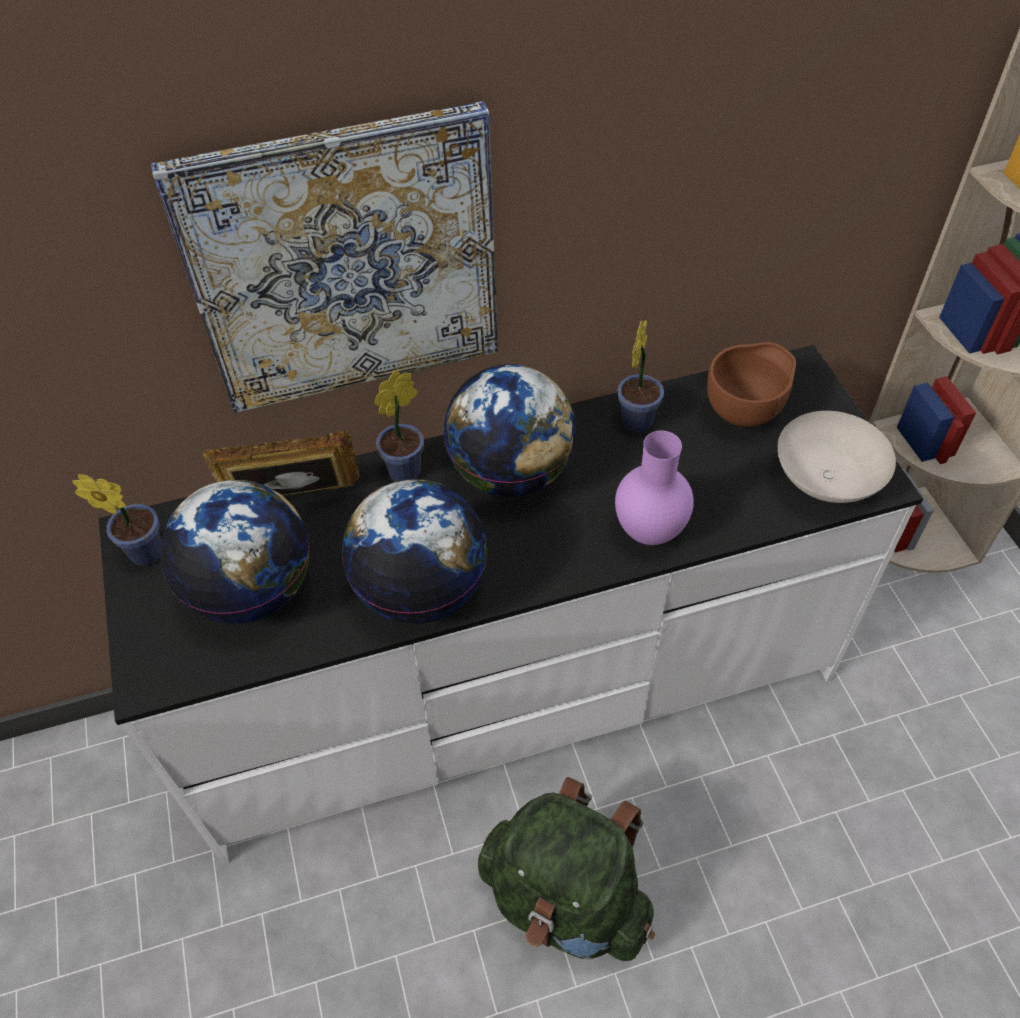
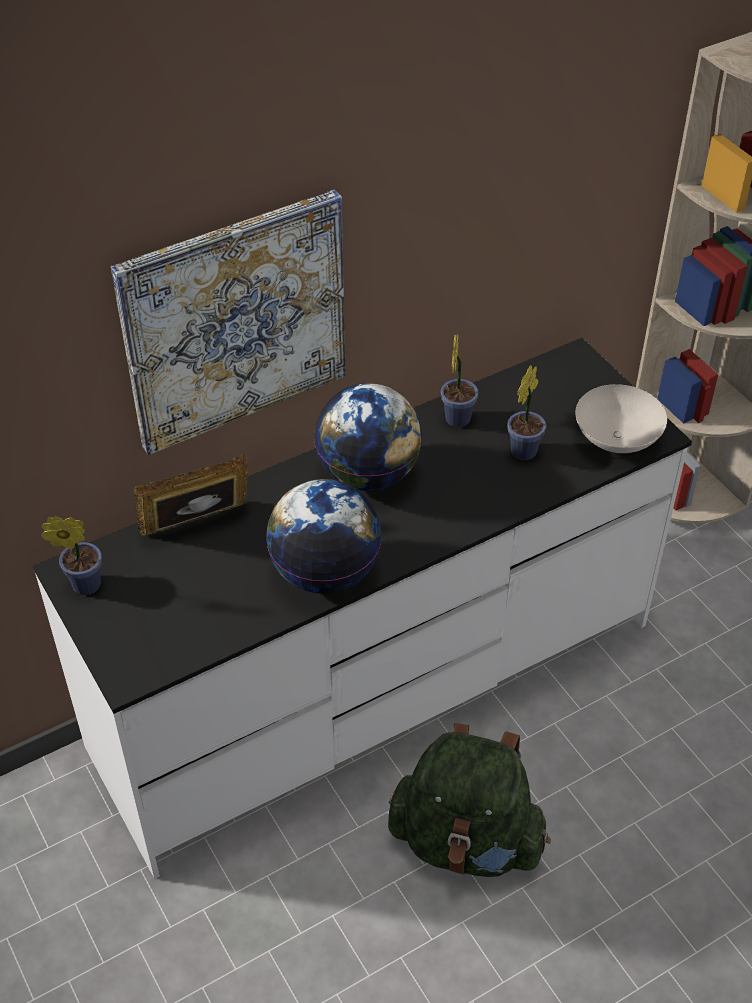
camera: 15 degrees left, 5 degrees down
globe [161,480,310,624] -> none
potted plant [374,370,424,482] -> potted plant moved to [508,365,546,460]
purple vase [615,431,694,545] -> none
brown bowl [707,342,796,427] -> none

